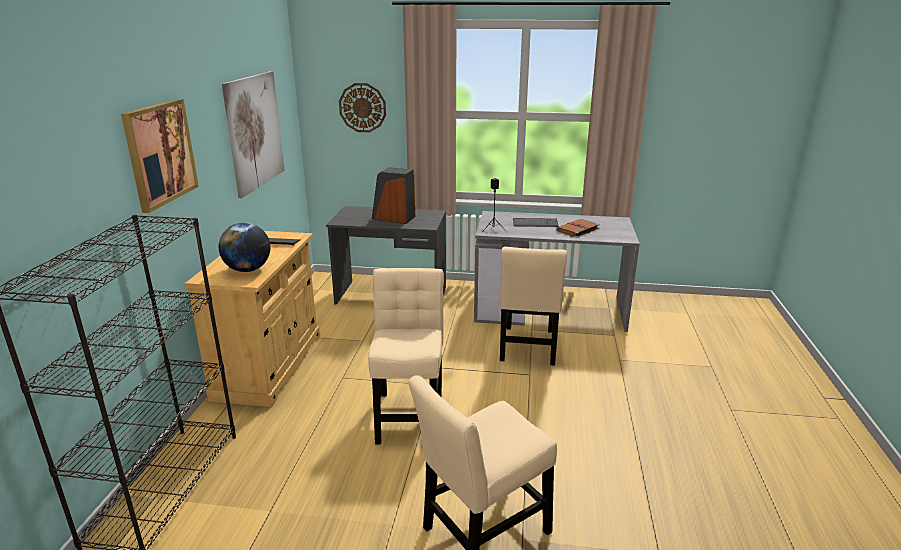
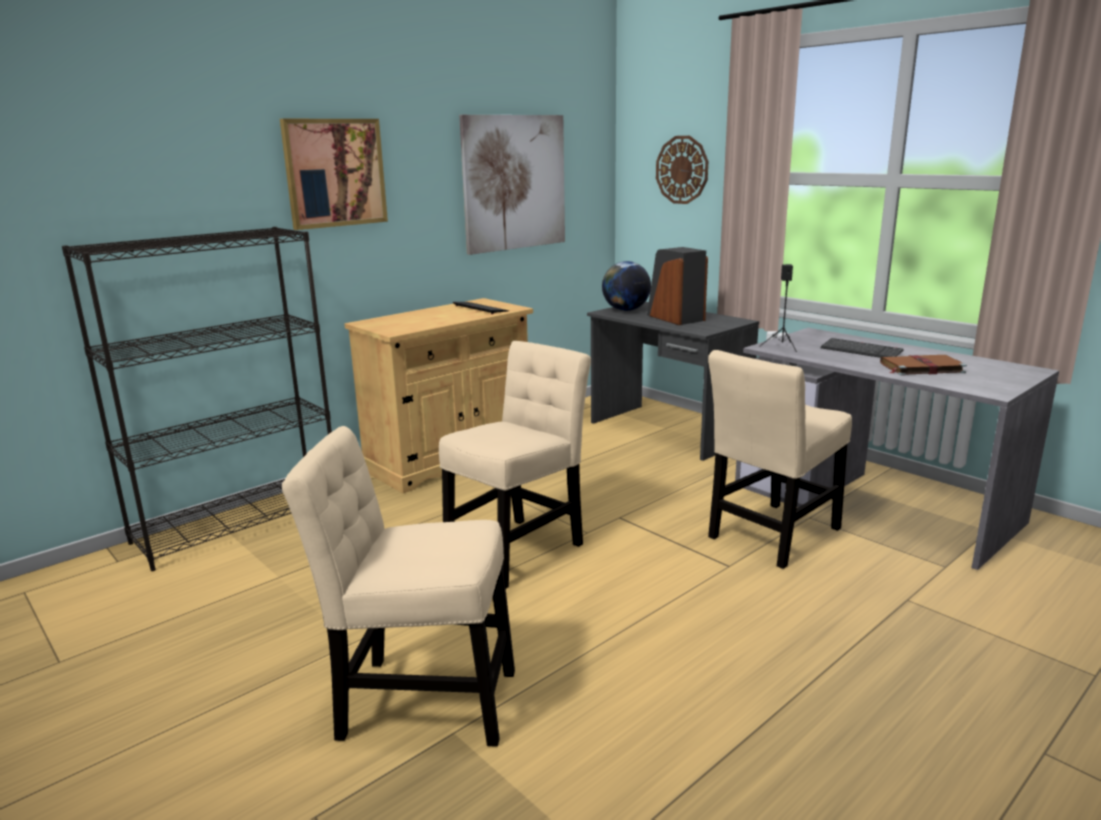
camera: 40 degrees right, 5 degrees down
globe [219,223,270,272] -> globe moved to [602,261,651,311]

